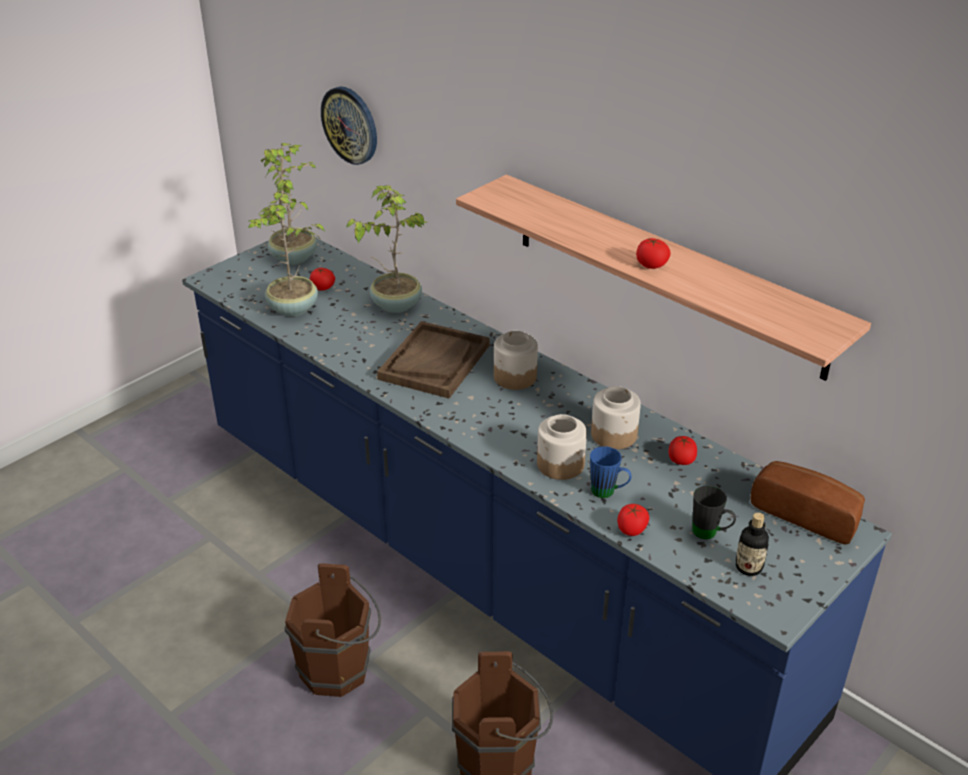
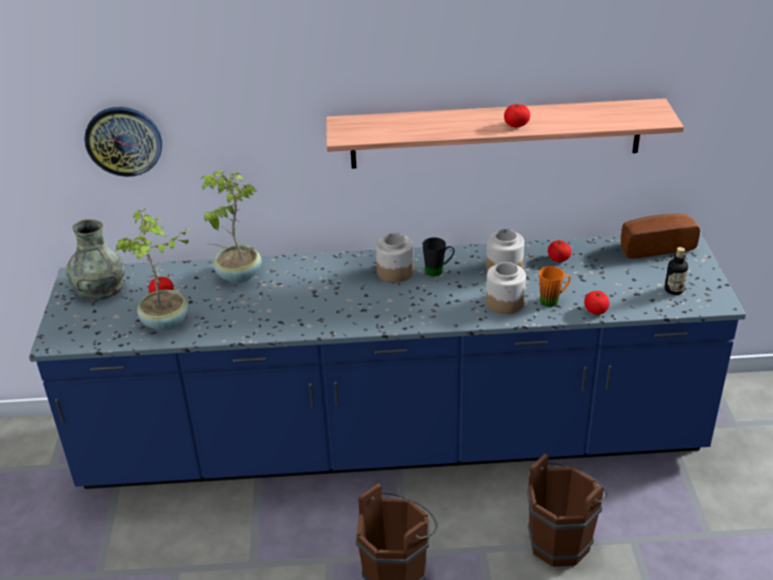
camera: 45 degrees left, 0 degrees up
potted plant [260,143,317,265] -> grey vase [66,219,125,300]
brown tray [377,321,490,398] -> none
blue mug [590,446,632,498] -> orange mug [539,266,571,307]
black mug [692,485,736,539] -> black mug moved to [422,237,454,276]

